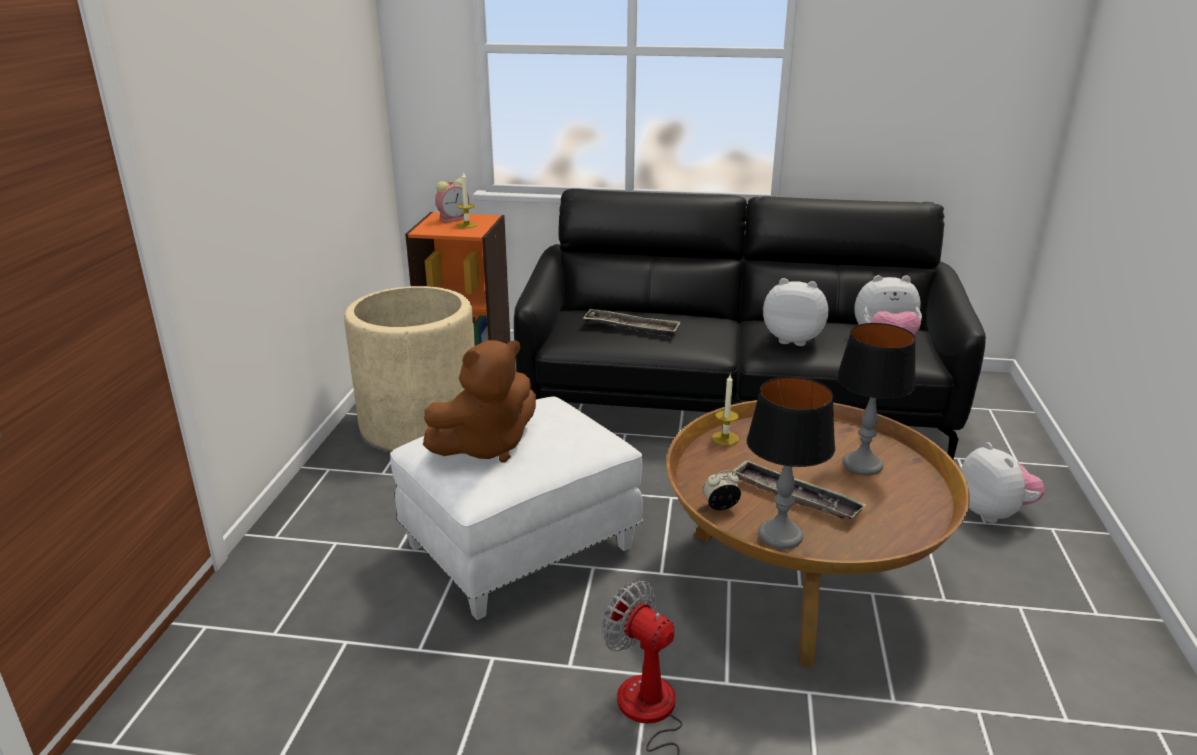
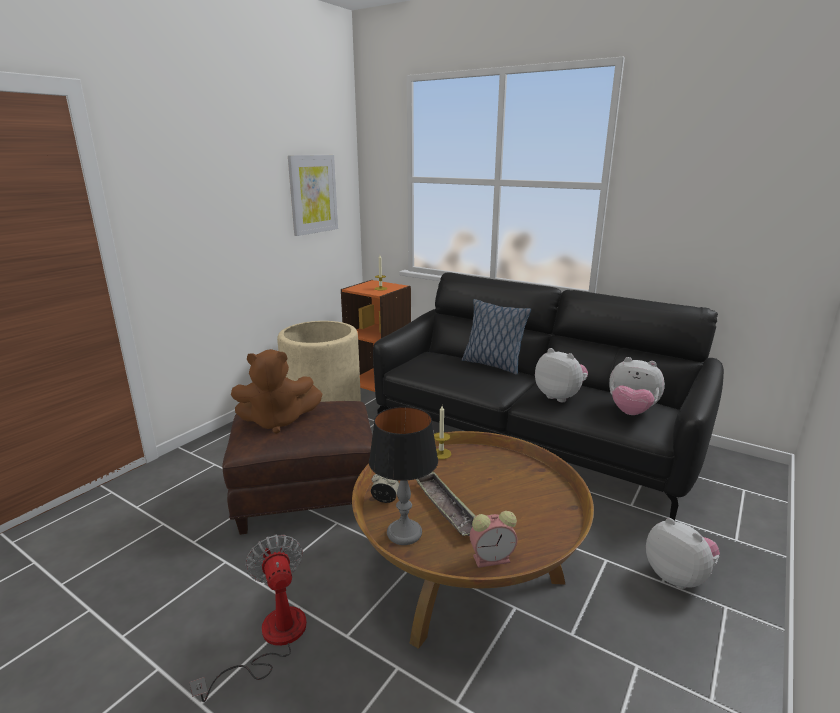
camera: 25 degrees right, 5 degrees down
white ottoman [390,396,643,620] -> brown ottoman [222,401,373,535]
alarm clock [435,179,469,223] -> alarm clock moved to [469,511,517,568]
tray [583,309,681,337] -> none
table lamp [836,323,916,476] -> none
plush toy [961,442,1045,523] -> plush toy turned 45 degrees counterclockwise [646,518,720,589]
none -> picture [288,155,338,236]
none -> pillow [462,299,531,375]

